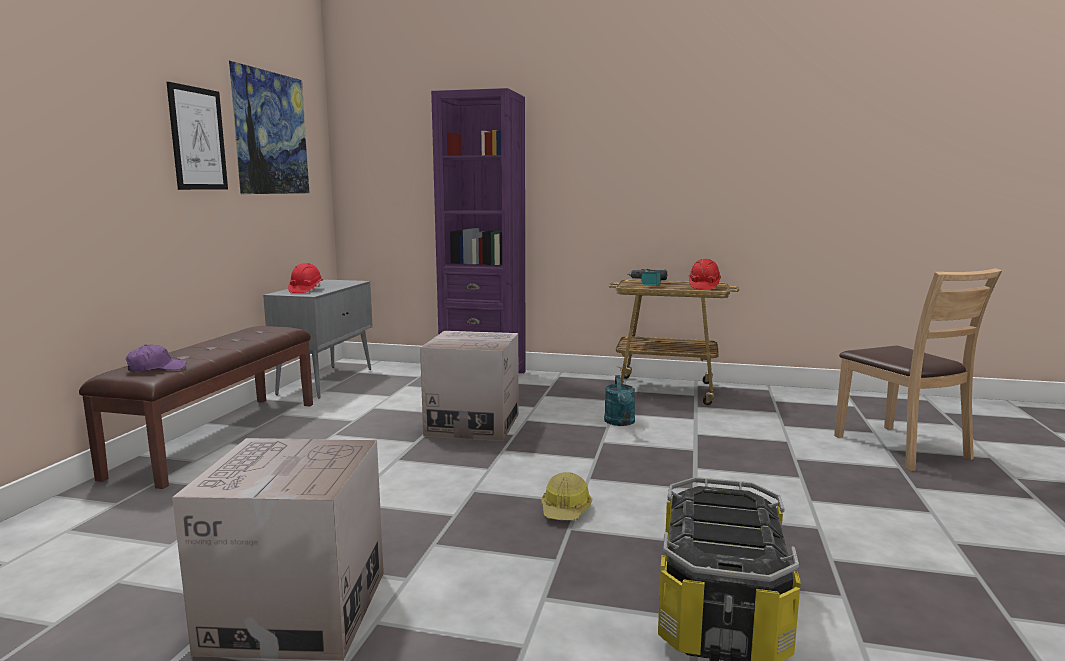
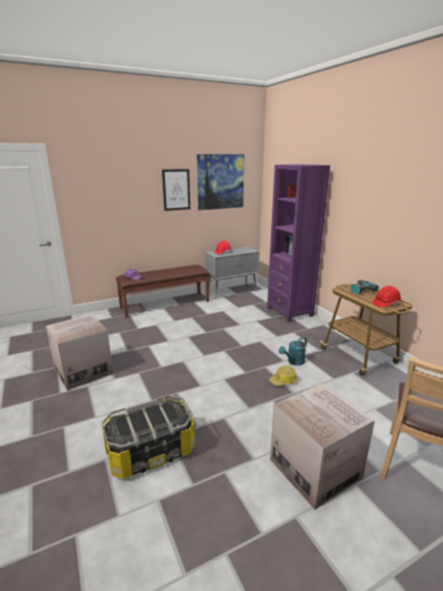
camera: 50 degrees right, 10 degrees up
cardboard box [420,331,519,441] -> cardboard box moved to [270,384,375,510]
hard hat [541,472,592,520] -> hard hat moved to [269,366,298,386]

